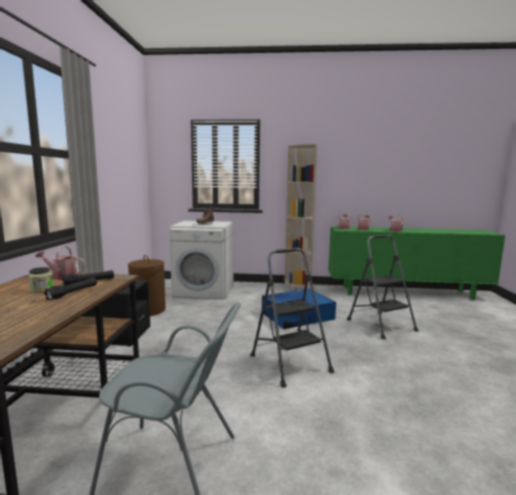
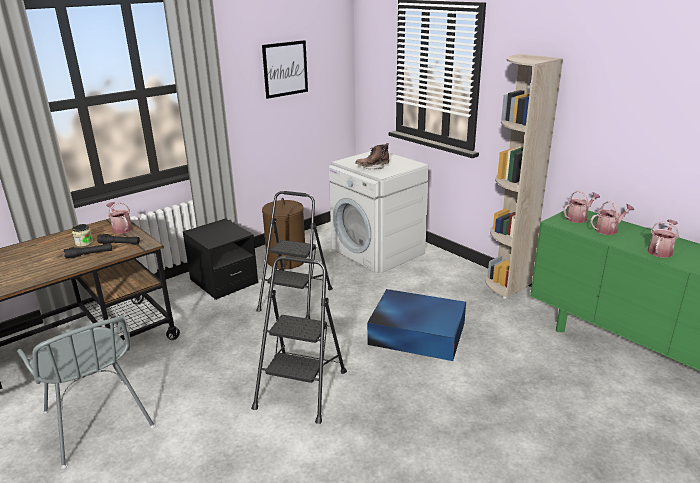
camera: 45 degrees right, 15 degrees up
black step ladder [347,235,419,339] -> black step ladder moved to [256,191,333,319]
none -> picture [262,40,308,99]

